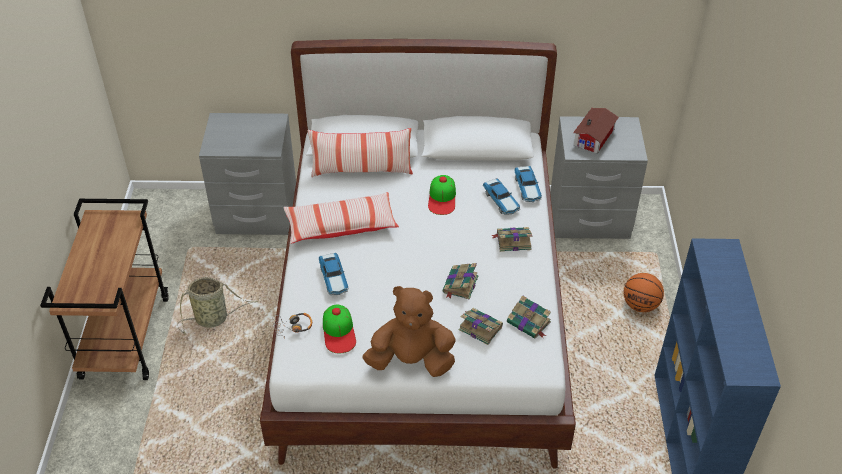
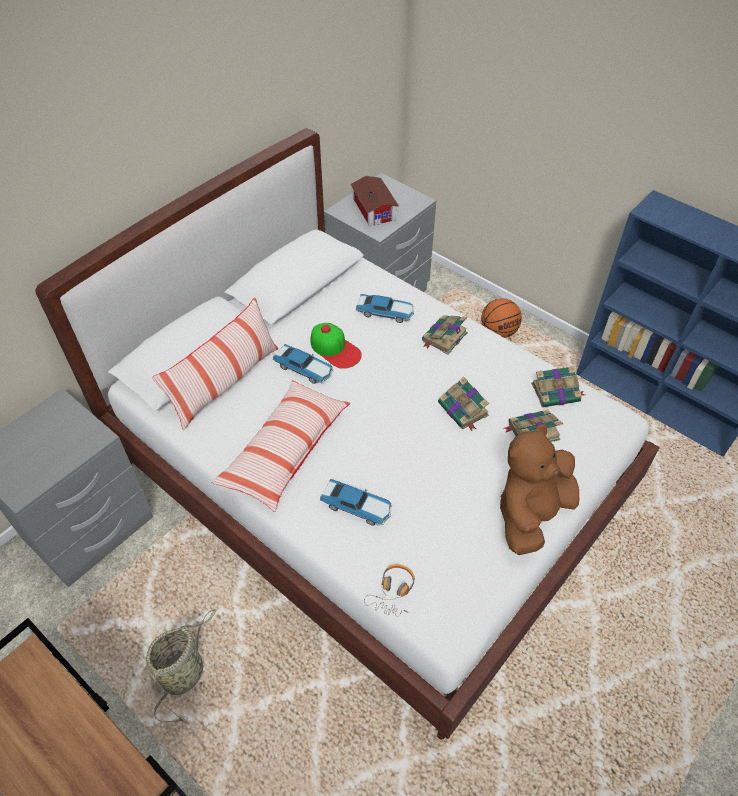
camera: 50 degrees left, 5 degrees up
cap [323,304,356,353] -> none
toy car [514,166,542,202] -> toy car moved to [273,344,334,384]

